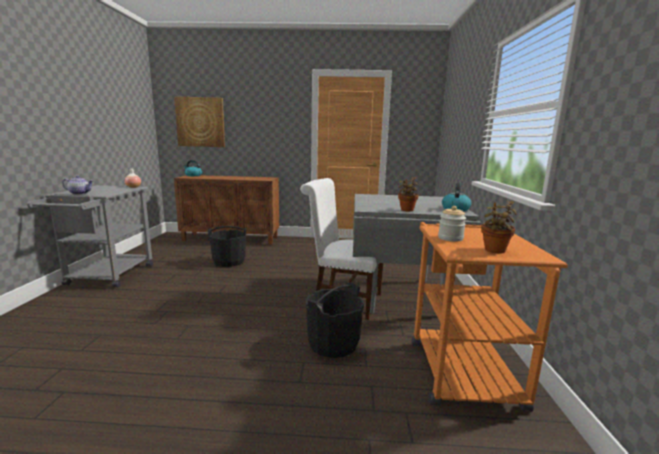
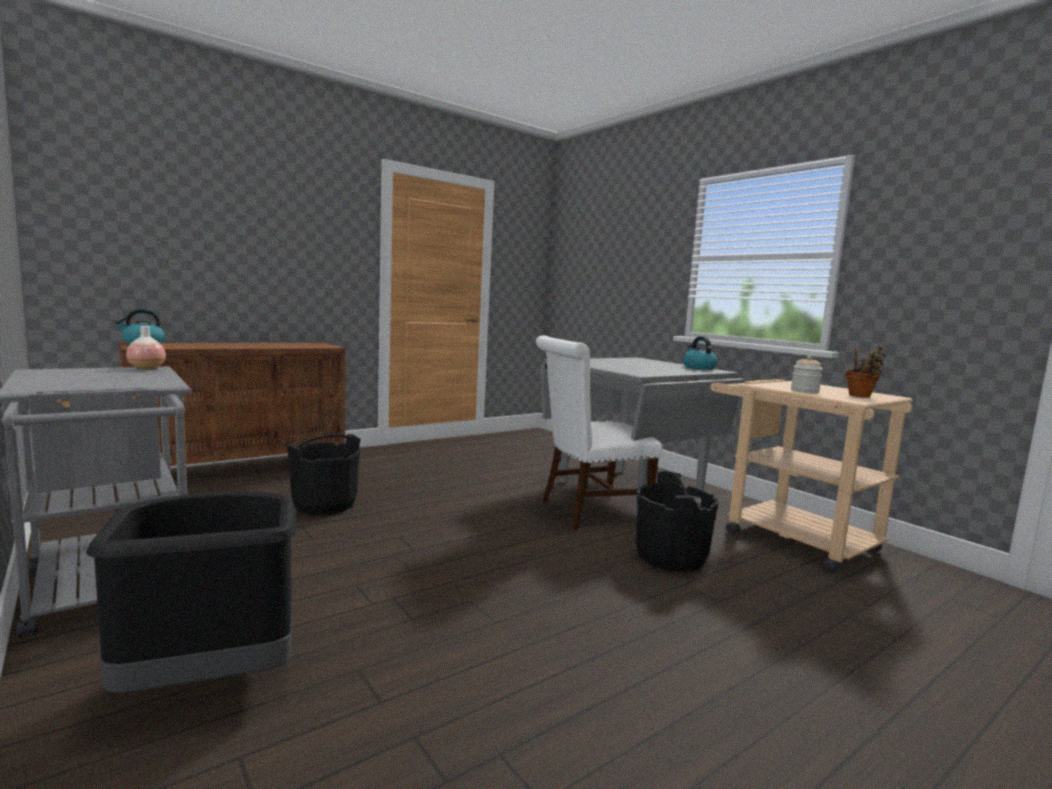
camera: 40 degrees left, 5 degrees down
teapot [62,176,93,195] -> none
picture [174,97,225,147] -> none
potted plant [398,177,419,211] -> none
orange cart [411,222,568,412] -> beige cart [710,379,913,573]
none -> black trash can [86,492,297,693]

